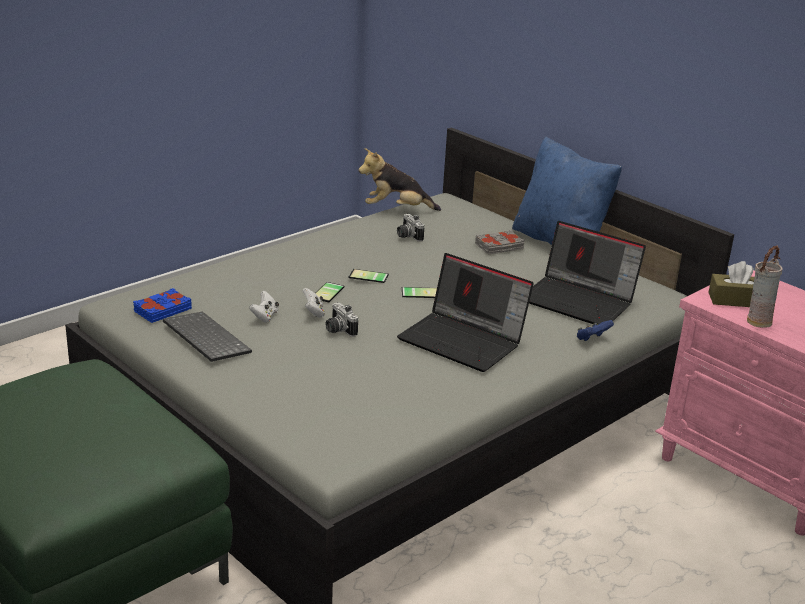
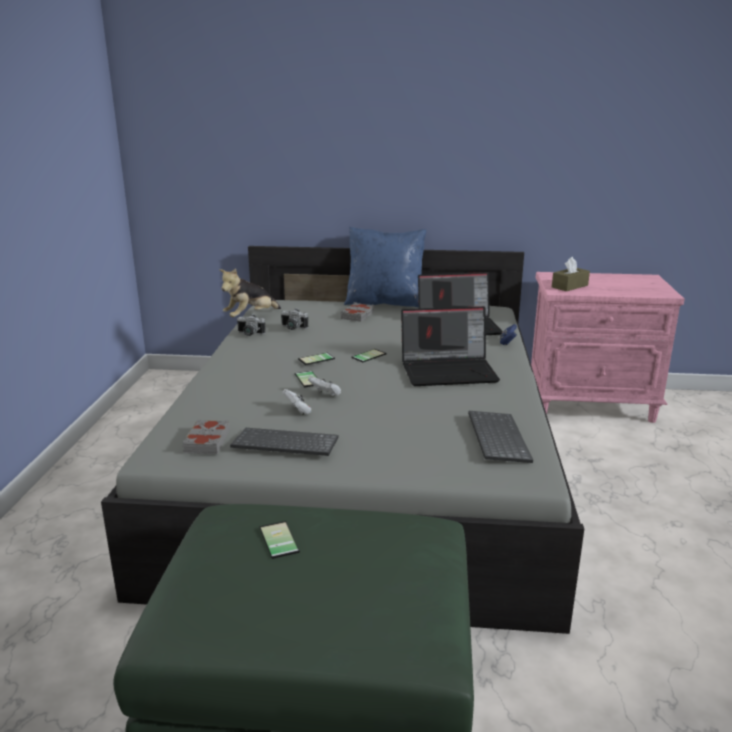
camera: 40 degrees left, 5 degrees down
blue book [133,288,192,323] -> grey book [182,419,230,454]
camera [326,302,358,337] -> camera moved to [237,314,266,336]
vase [747,245,782,328] -> none
none -> phone [259,521,300,559]
none -> keyboard [468,411,533,463]

